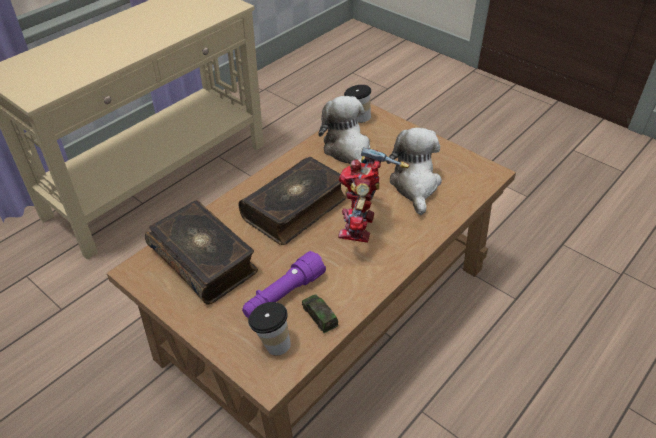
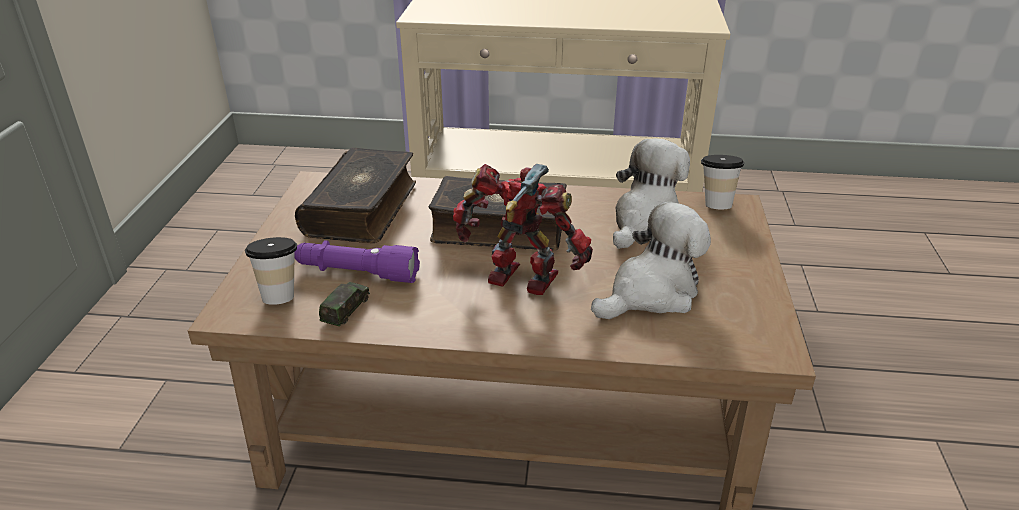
camera: 55 degrees right, 10 degrees down
toy robot [338,147,409,243] -> toy robot turned 45 degrees clockwise [453,164,593,295]

